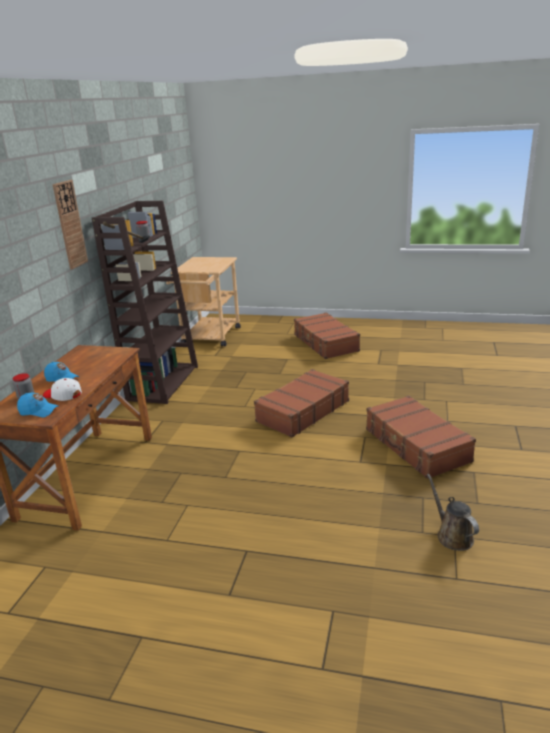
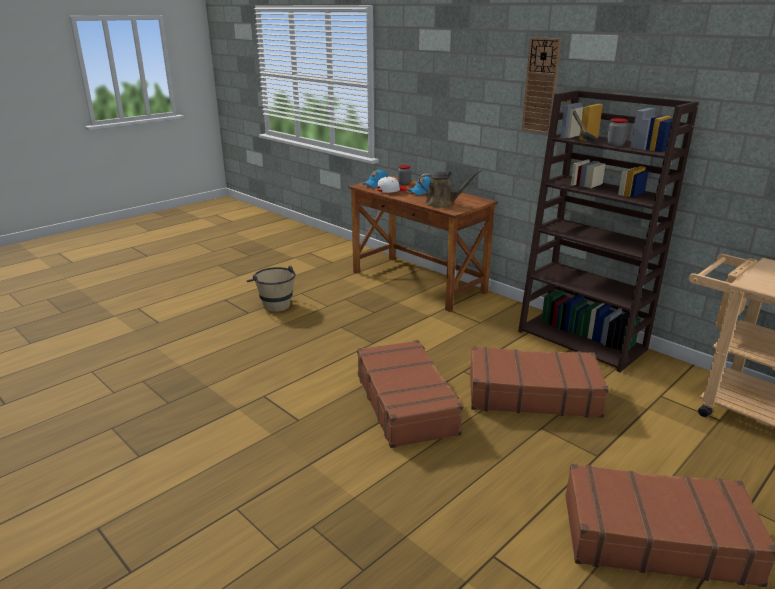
camera: 120 degrees right, 0 degrees up
brown suitcase [366,395,476,479] -> brown suitcase moved to [470,346,609,418]
brown watering can [427,474,479,551] -> brown watering can moved to [419,170,482,208]
none -> beige bucket [246,265,295,312]

